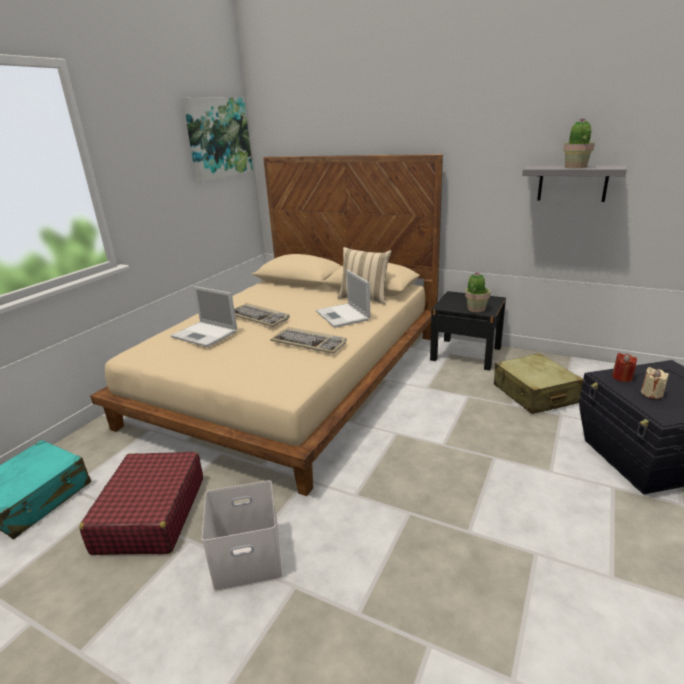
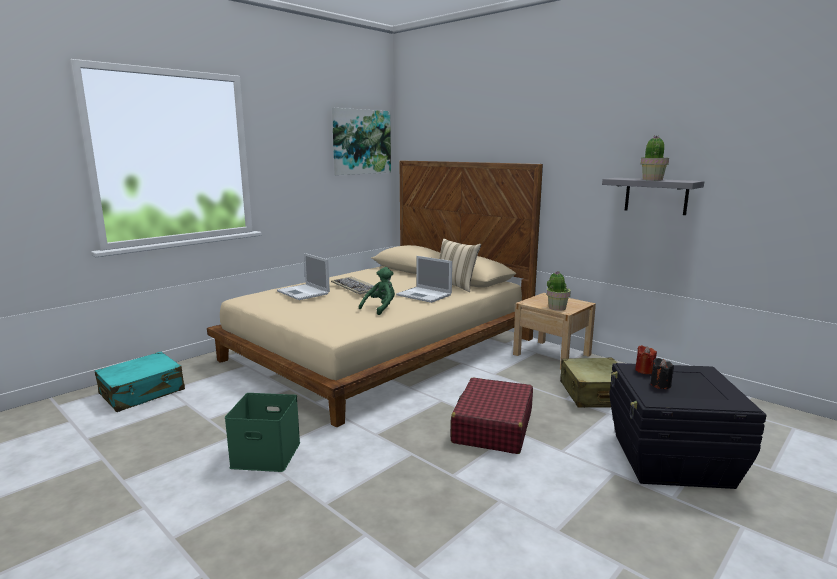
camera: 15 degrees right, 10 degrees down
red suitcase [79,452,203,555] -> red suitcase moved to [451,378,533,454]
white storage box [202,480,283,592] -> green storage box [225,393,300,472]
keyboard [270,327,347,354] -> green plush toy [359,267,395,315]
laptop [316,270,370,328] -> laptop turned 45 degrees counterclockwise [396,256,452,303]
black nightstand [430,291,506,371] -> beige nightstand [513,293,596,369]
beige candle [641,367,668,399] -> black candle [651,358,674,389]

